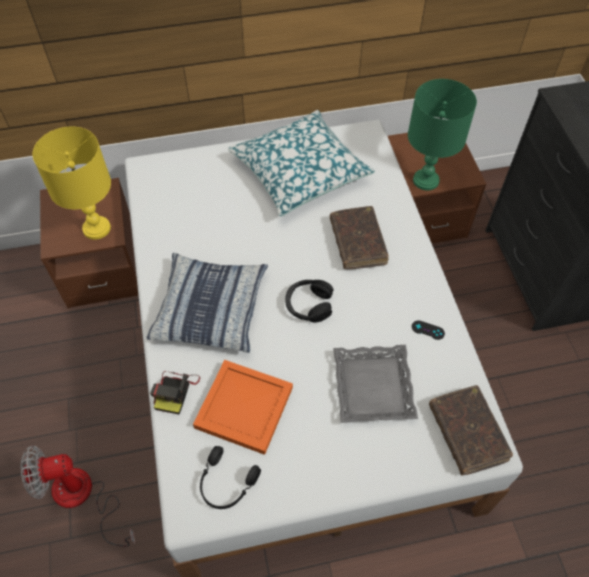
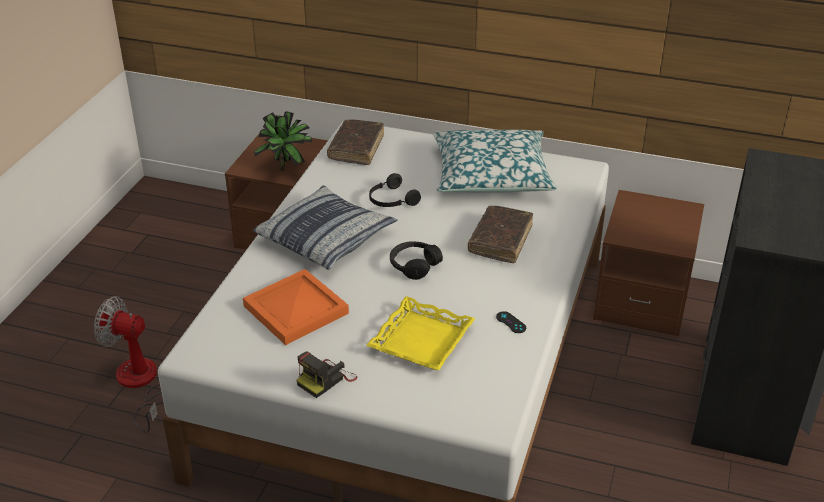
camera: 30 degrees right, 20 degrees down
yellow table lamp [33,127,111,240] -> potted plant [254,111,312,170]
camera [150,371,200,414] -> camera moved to [296,351,358,398]
black headphones [200,446,261,509] -> black headphones moved to [369,173,421,207]
grey tray [333,345,418,423] -> yellow tray [366,296,475,370]
green table lamp [408,79,477,191] -> none
brown book [429,385,513,476] -> brown book moved to [327,119,384,165]

